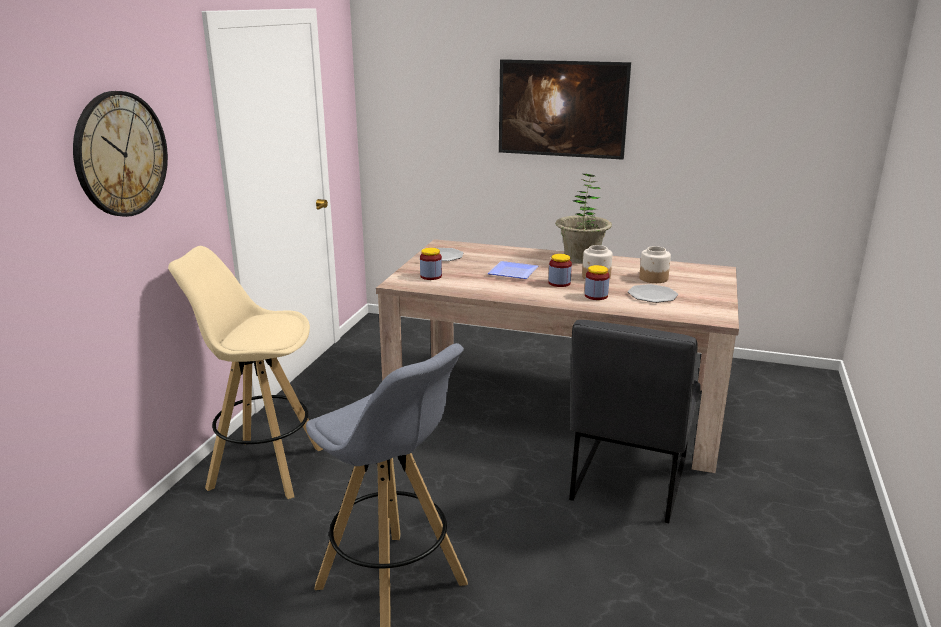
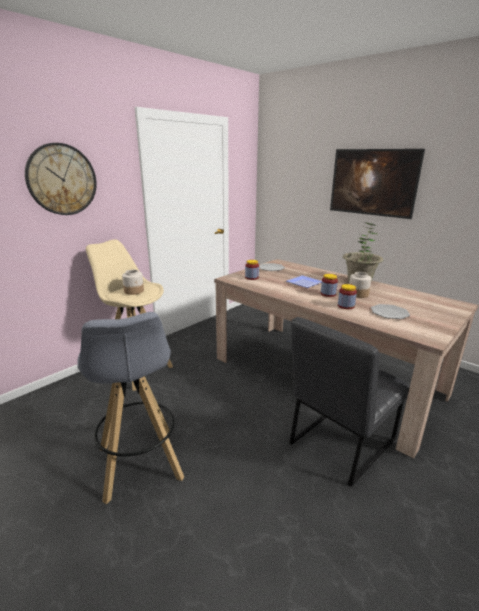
camera: 25 degrees right, 0 degrees up
jar [639,246,671,283] -> jar moved to [122,270,144,295]

